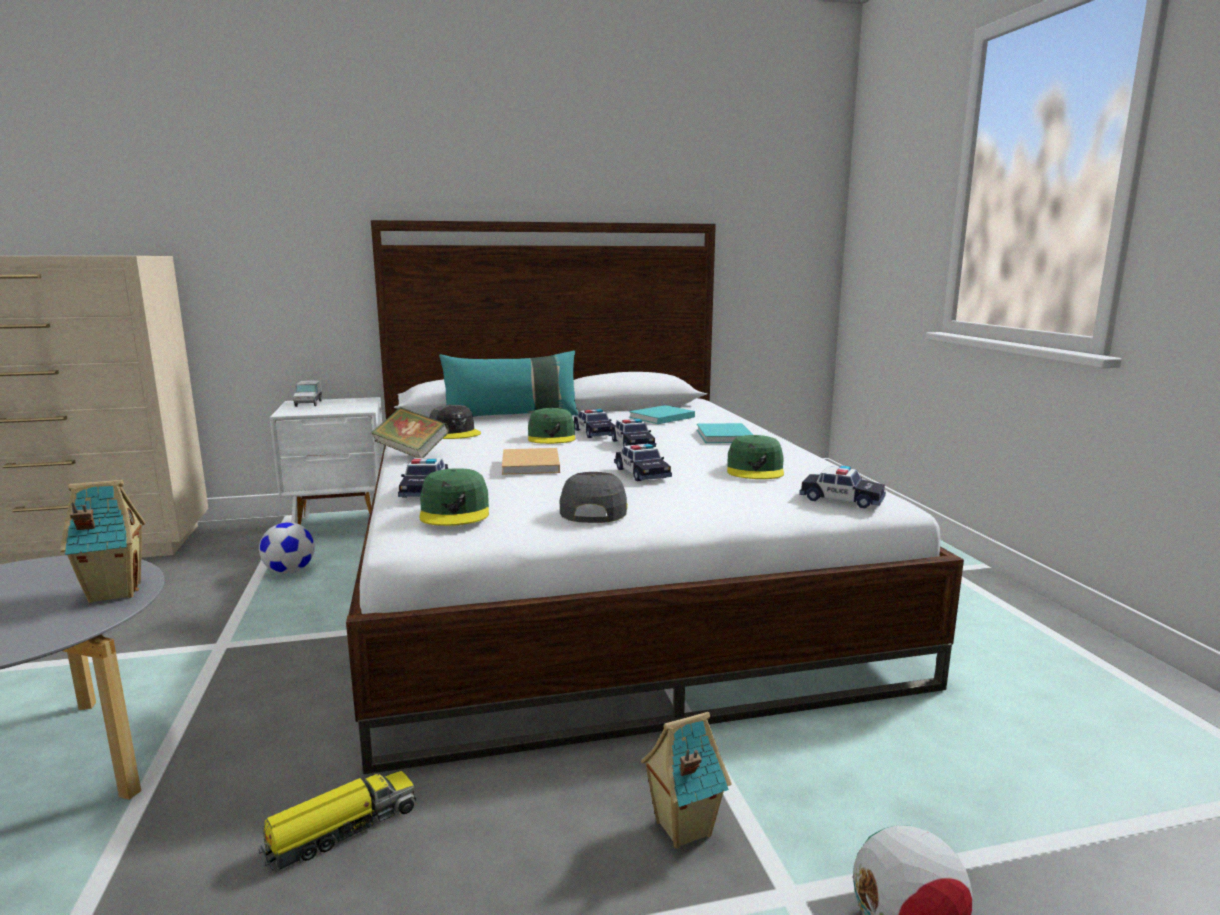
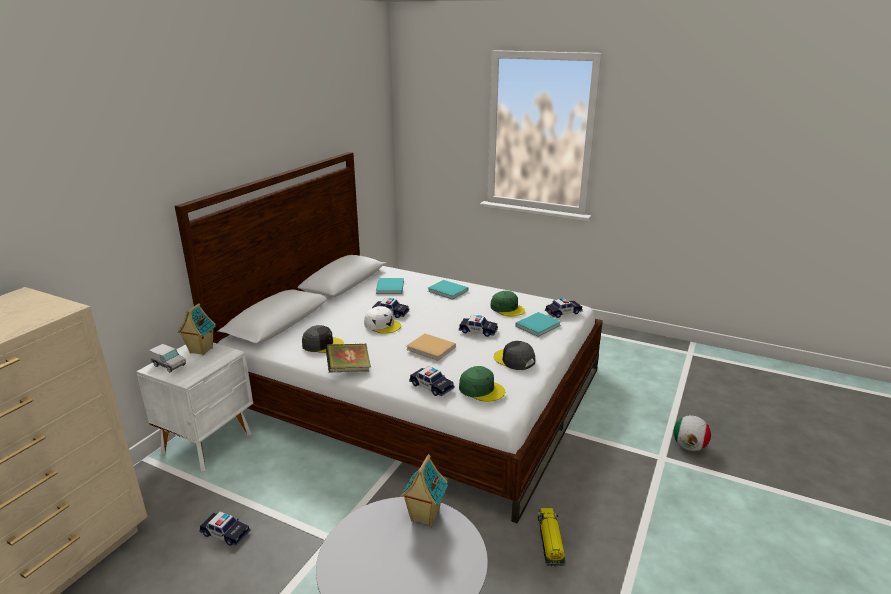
camera: 50 degrees left, 10 degrees up
football [259,523,315,574] -> none
turquoise pillow [439,350,578,417] -> none
green cap [528,408,575,444] -> white cap [364,306,401,334]
toy car [610,419,656,447] -> toy car moved to [199,511,251,546]
toy house [641,712,731,848] -> toy house moved to [178,303,216,356]
none -> turquoise book [515,312,561,337]

